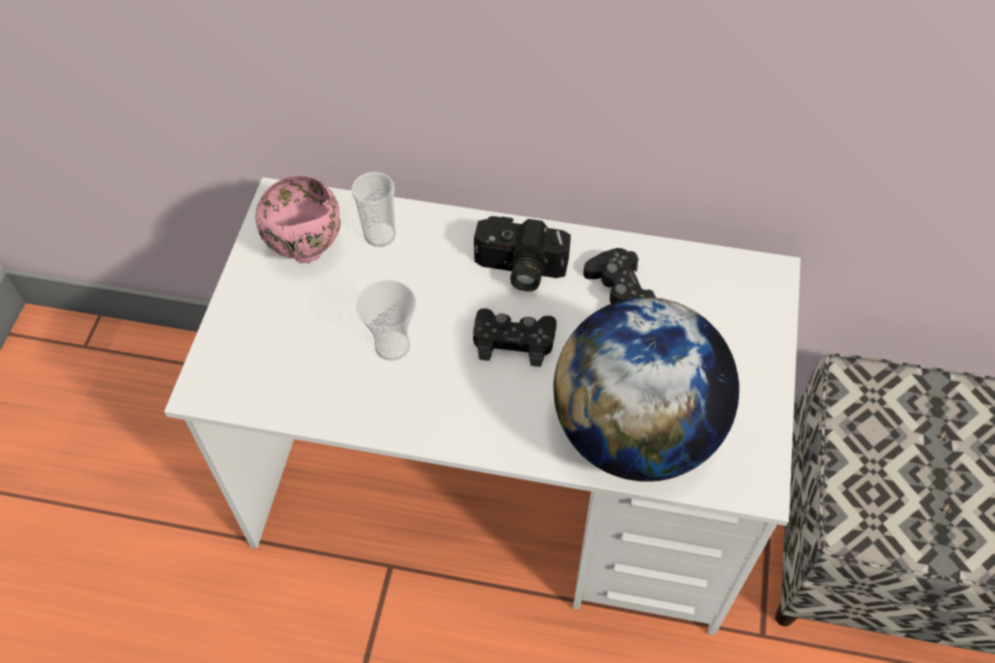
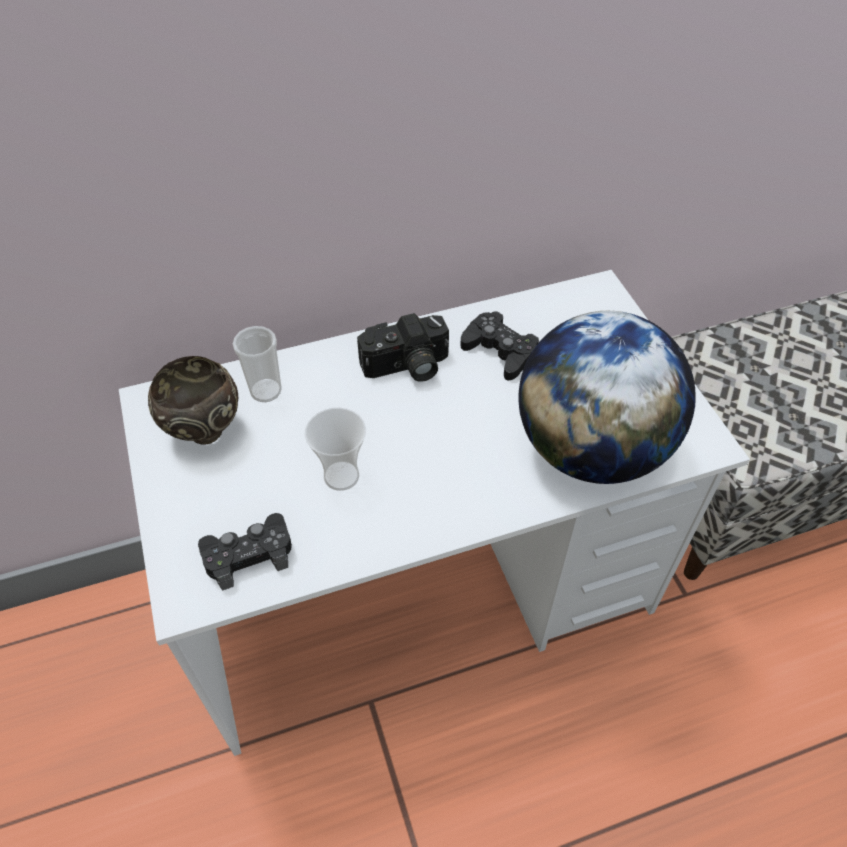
camera: 30 degrees left, 5 degrees down
pink bowl [255,176,341,263] -> brown bowl [148,356,238,445]
black game controller [473,308,557,367] -> black game controller moved to [198,513,292,591]

